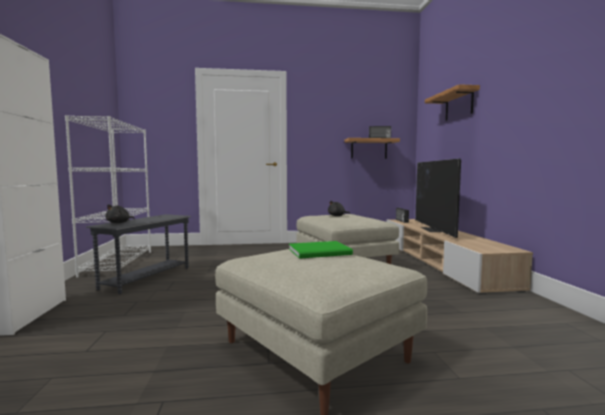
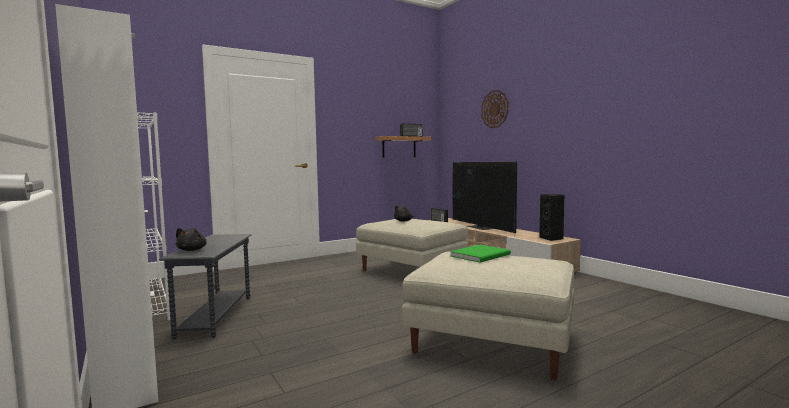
camera: 25 degrees left, 0 degrees up
shelf [425,84,480,121] -> wall clock [481,90,509,128]
none -> black speaker [539,194,565,241]

